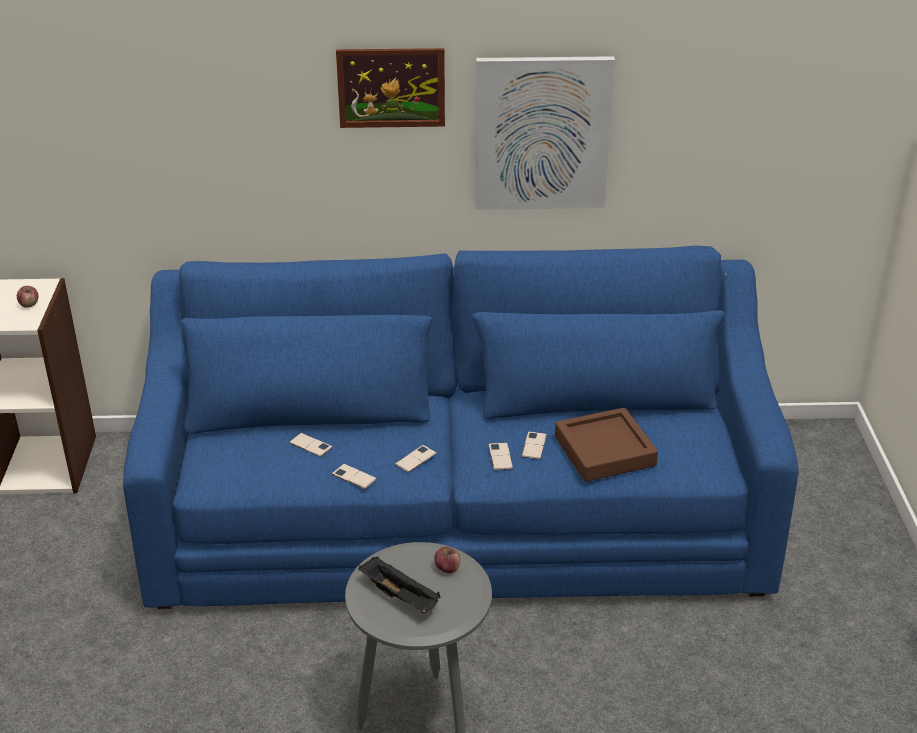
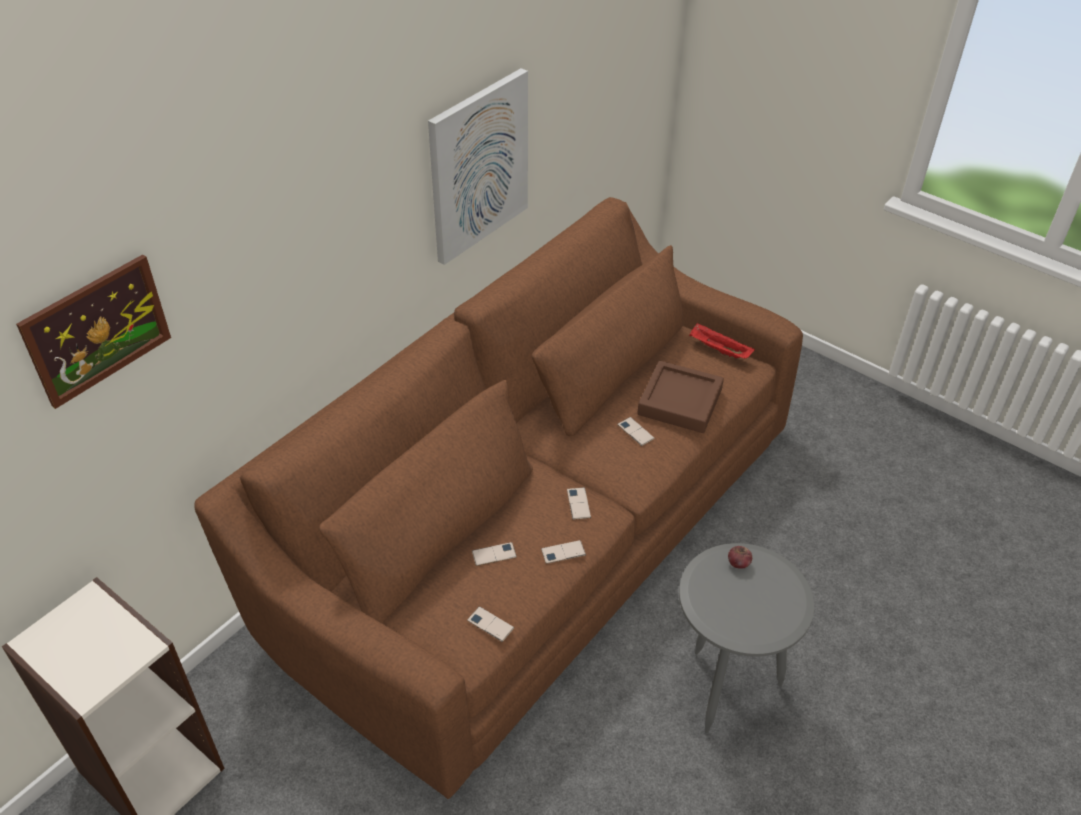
camera: 50 degrees left, 10 degrees up
apple [17,286,39,308] -> none
blue sofa [123,246,798,609] -> brown sofa [194,197,803,799]
picture [336,48,445,128] -> picture moved to [16,254,171,409]
black tray [359,557,441,613] -> none
phone [489,443,513,470] -> phone moved to [467,607,514,642]
none -> red tray [689,323,755,359]

